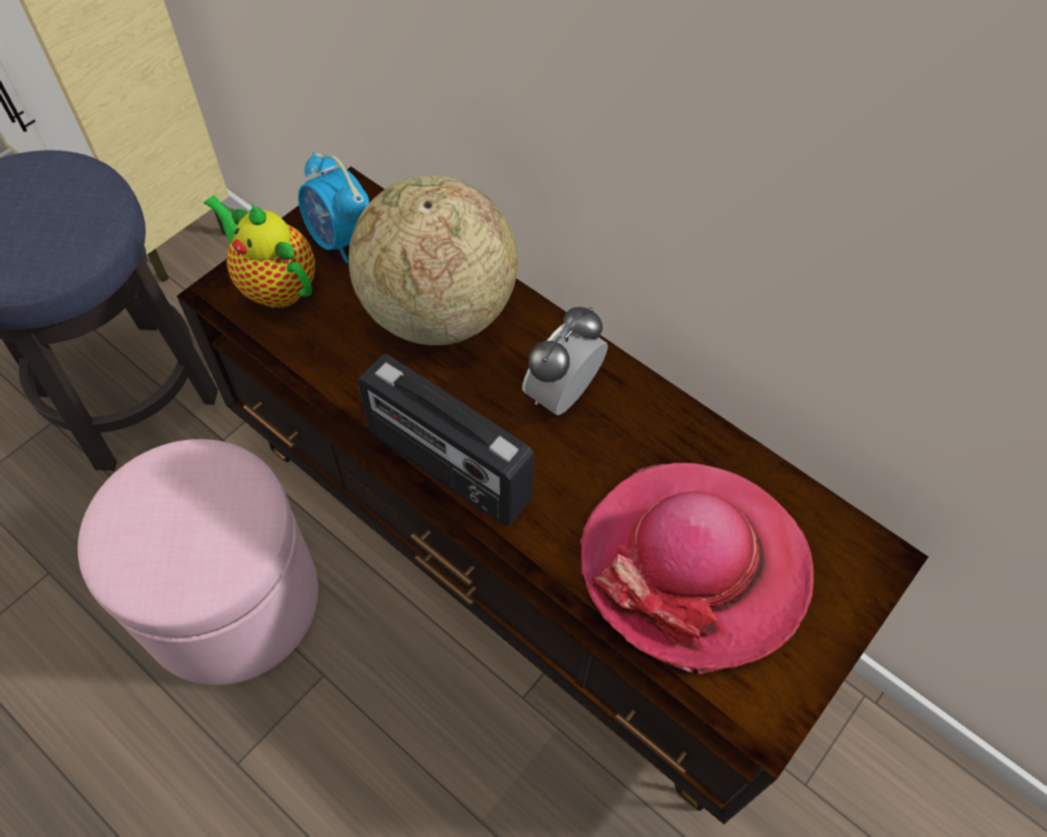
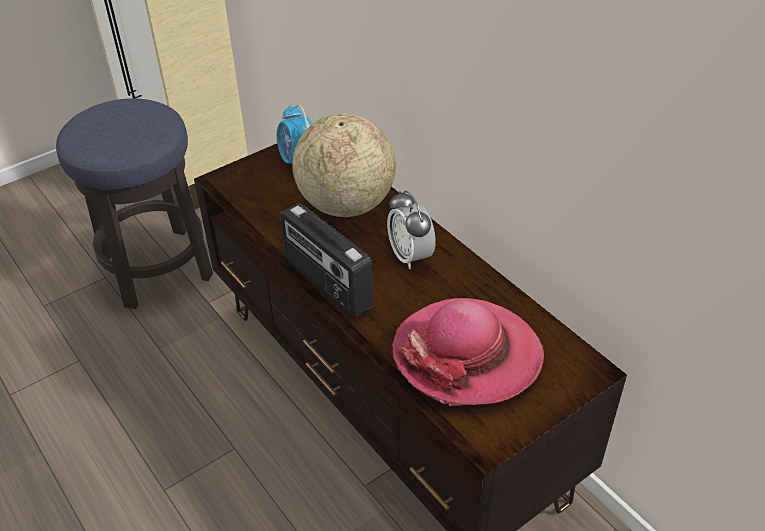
camera: 15 degrees right, 15 degrees down
pink ottoman [78,439,318,685] -> none
teapot [204,195,315,308] -> none
alarm clock [522,307,608,415] -> alarm clock turned 75 degrees counterclockwise [387,190,436,269]

